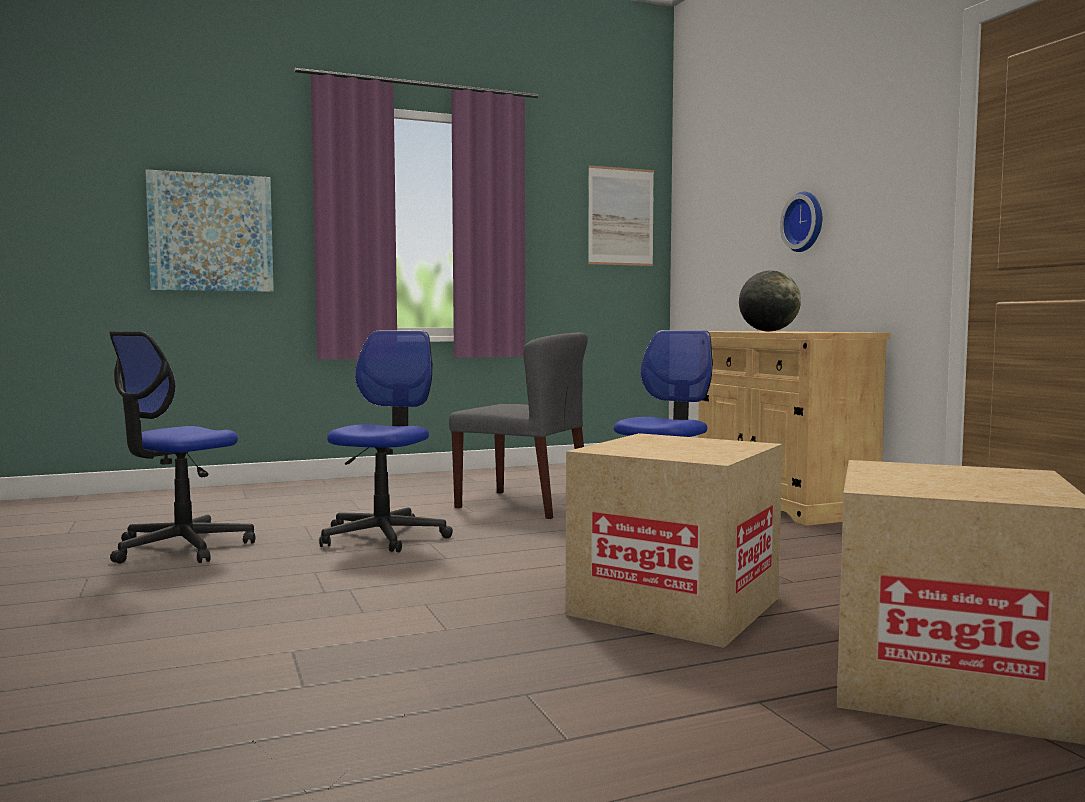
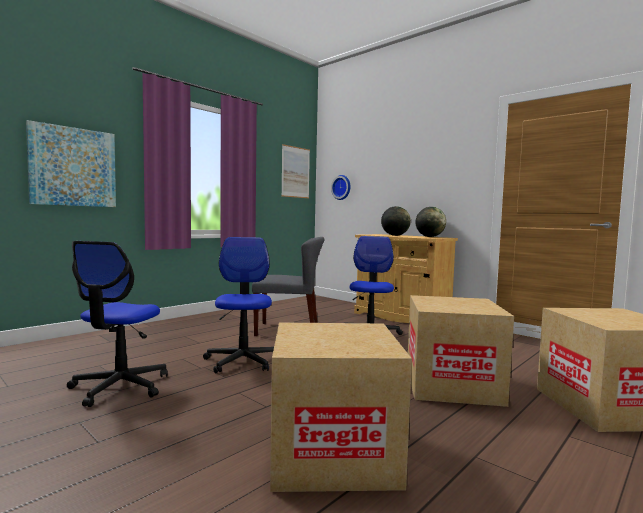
camera: 25 degrees left, 0 degrees up
wall clock [780,191,822,252] -> wall clock moved to [331,175,351,200]
none -> cardboard box [270,322,412,492]
none -> globe [416,207,446,237]

